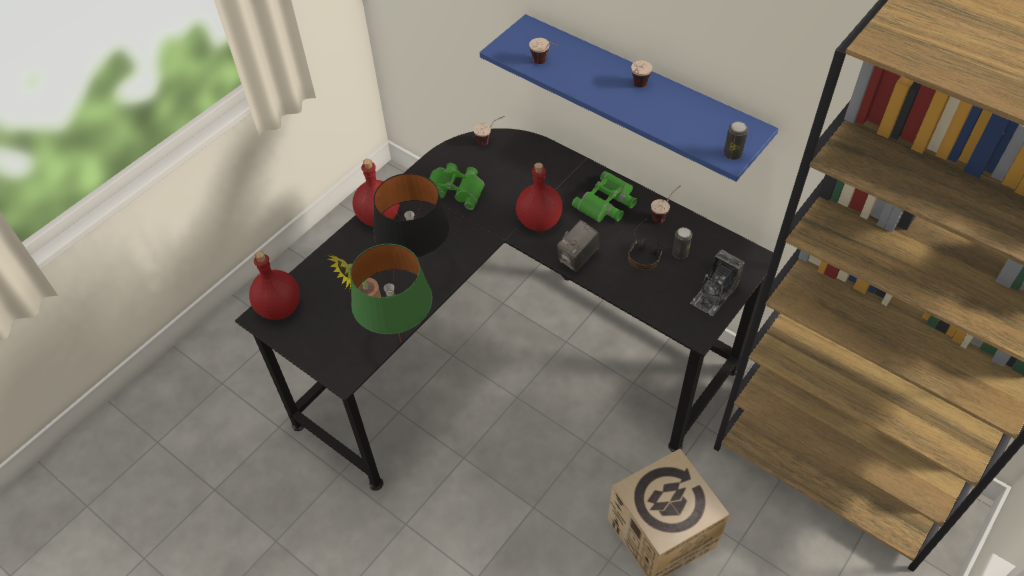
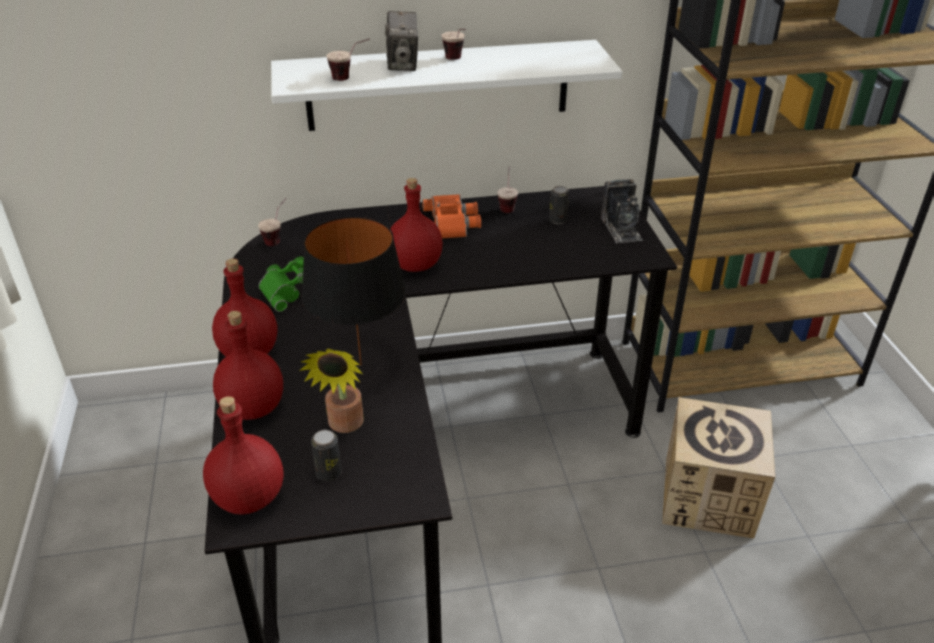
camera: 50 degrees left, 15 degrees down
green table lamp [350,244,432,342] -> none
blue shelf [480,14,778,182] -> white shelf [271,40,622,131]
camera [557,220,599,272] -> camera moved to [385,11,418,71]
green binoculars [572,171,637,222] -> orange binoculars [422,194,481,238]
headphones [628,218,662,270] -> none
can [723,122,748,160] -> can moved to [311,430,342,481]
none -> red bottle [213,311,283,420]

